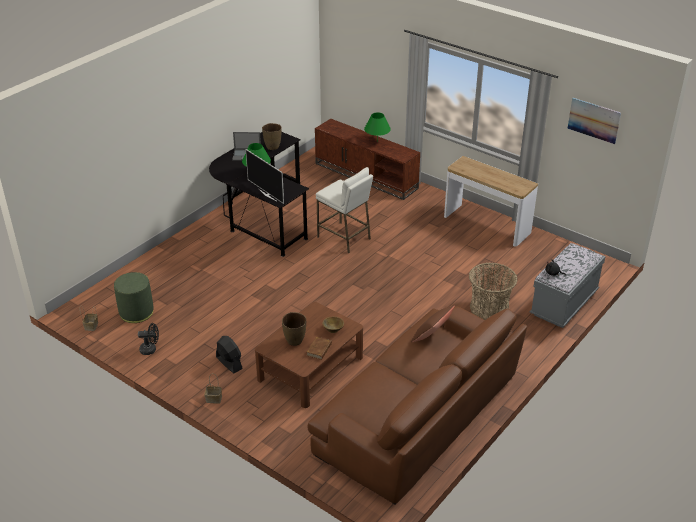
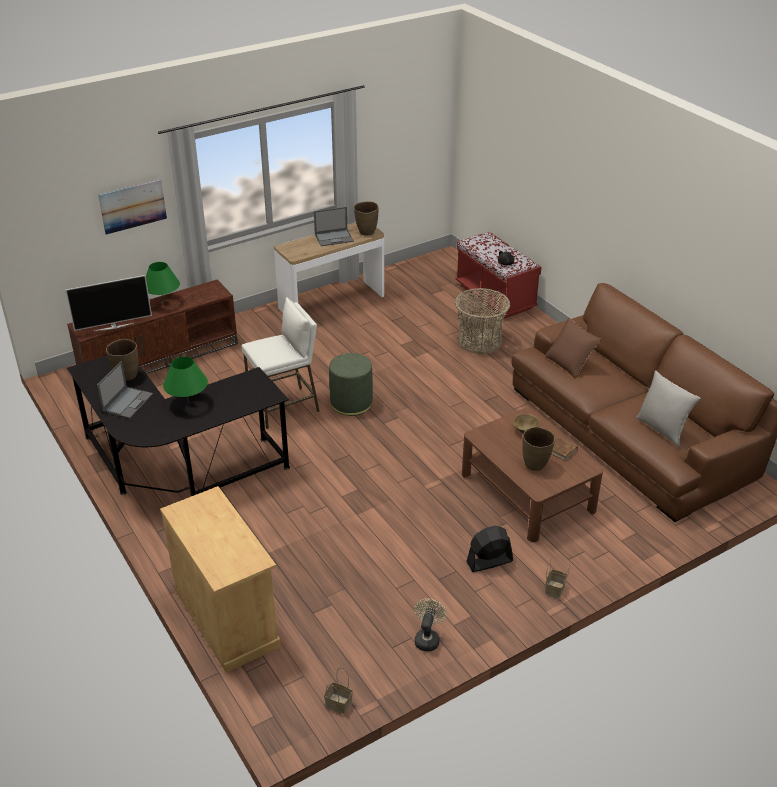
camera: 70 degrees left, 0 degrees up
green ottoman [114,272,154,323] -> green ottoman moved to [329,353,373,416]
black fan [138,323,159,355] -> beige fan [414,598,447,652]
television [246,149,284,204] -> television moved to [65,275,152,331]
grey bench [530,243,606,328] -> red bench [455,232,542,319]
picture [567,98,621,144] -> picture moved to [98,179,167,235]
none -> beige cabinet [160,486,281,673]
none -> laptop [314,207,354,246]
none -> brown vase [354,202,379,235]
none -> grey pillow [636,370,700,447]

